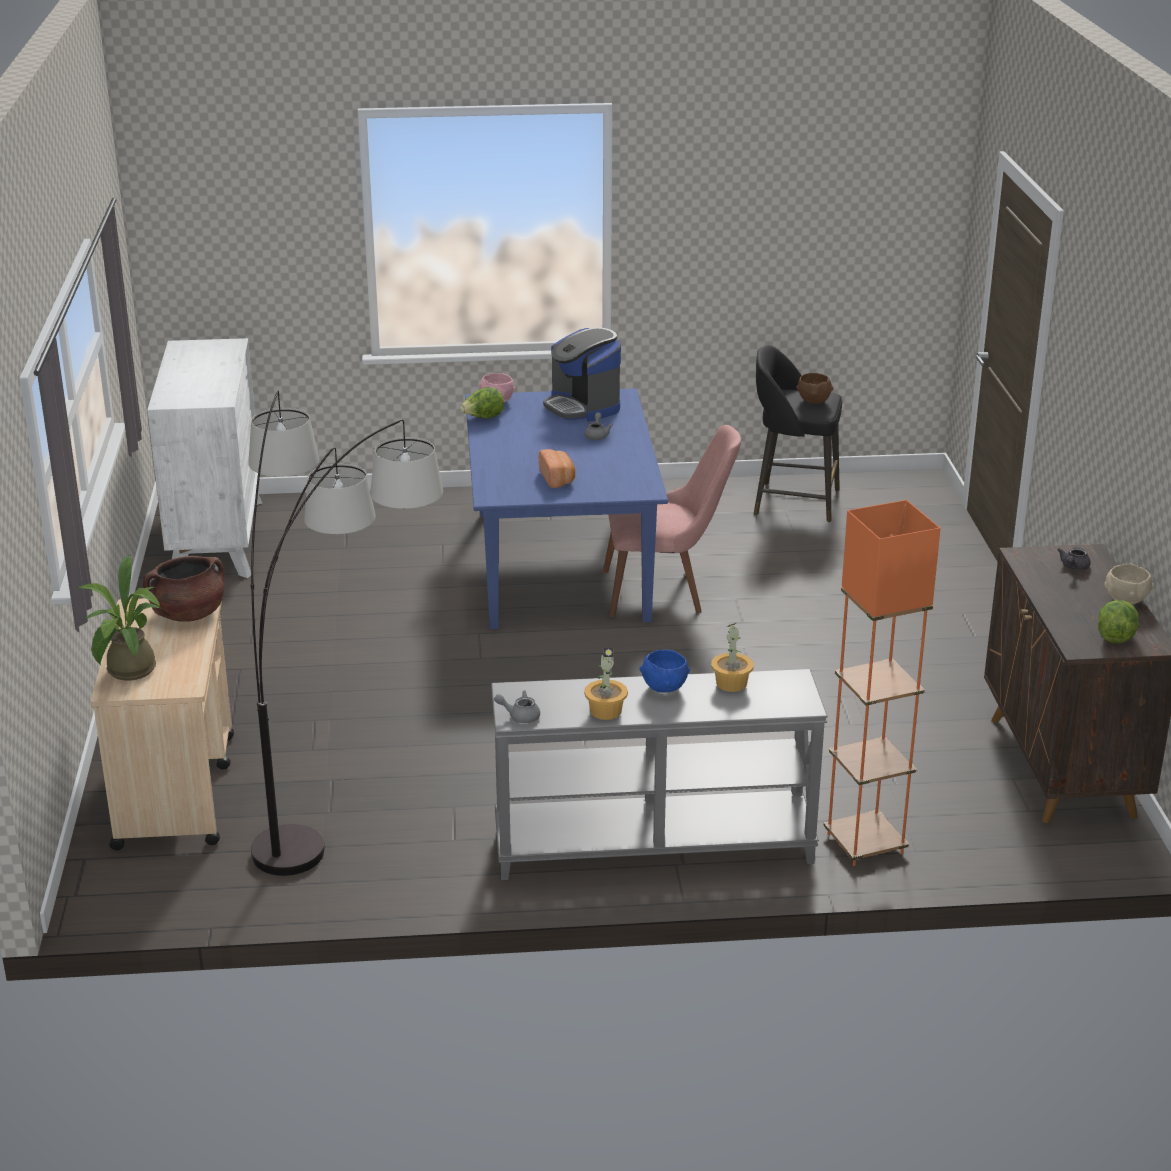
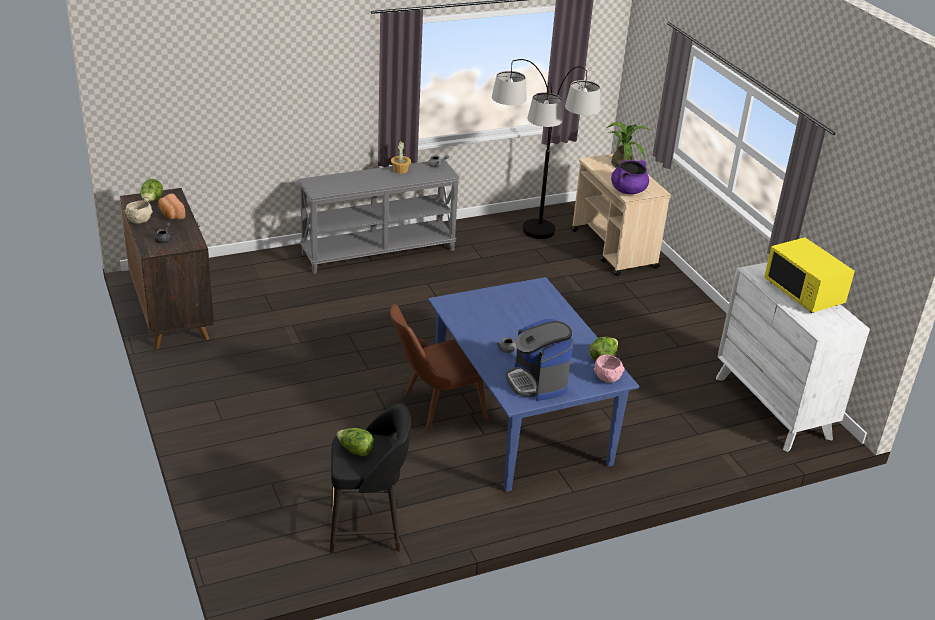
camera: 160 degrees right, 5 degrees up
brown cooking pot [143,556,225,622] -> purple cooking pot [611,160,649,194]
bread [539,449,575,488] -> bread moved to [158,194,185,220]
coffee machine [543,327,621,421] -> coffee machine turned 150 degrees counterclockwise [505,319,574,401]
pink chair [603,425,741,617] -> brown chair [390,304,489,432]
blue bowl [640,650,690,693] -> none
potted plant [711,623,754,692] -> none
brown bowl [797,373,834,404] -> lettuce [337,428,374,456]
orange floor lamp [824,500,940,866] -> none
none -> yellow microwave [764,237,855,313]

